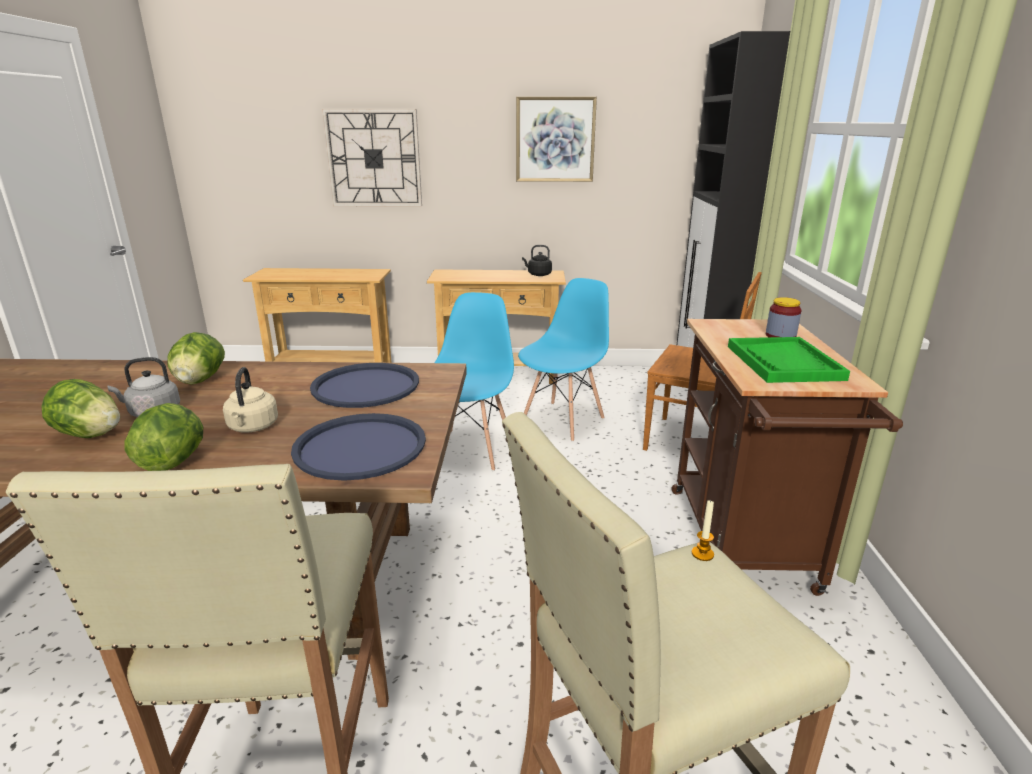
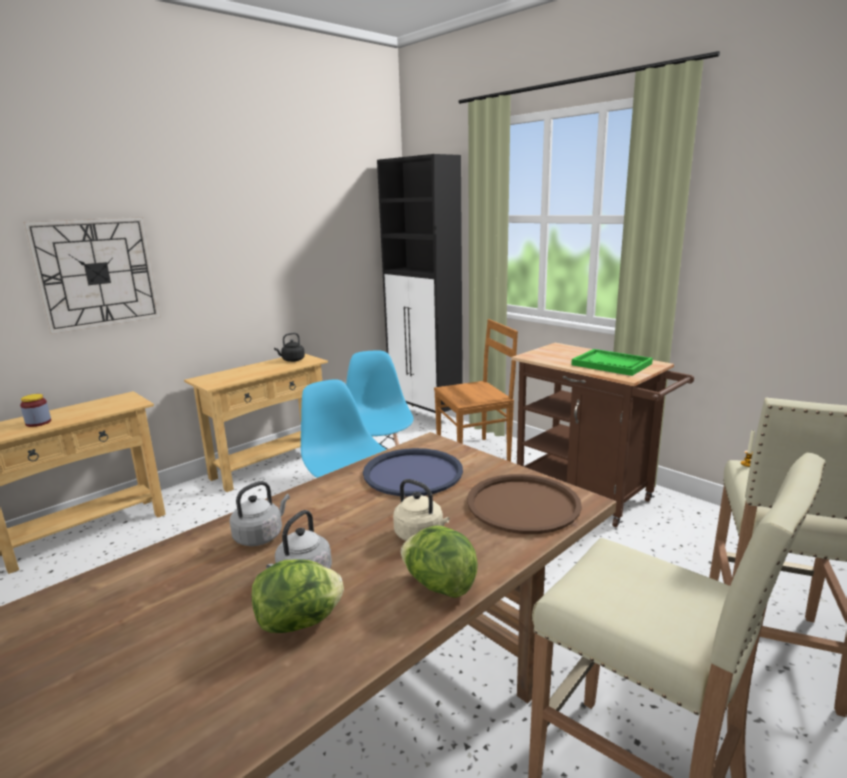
camera: 45 degrees left, 5 degrees down
lettuce [167,332,225,384] -> grey kettle [230,481,290,546]
blue tray [291,413,426,481] -> brown tray [467,474,582,534]
picture [516,97,597,182] -> none
jar [766,297,802,337] -> jar moved to [20,394,51,427]

